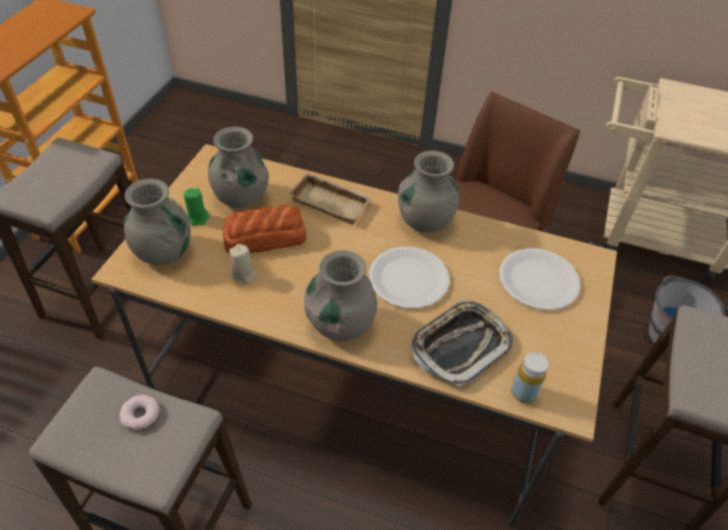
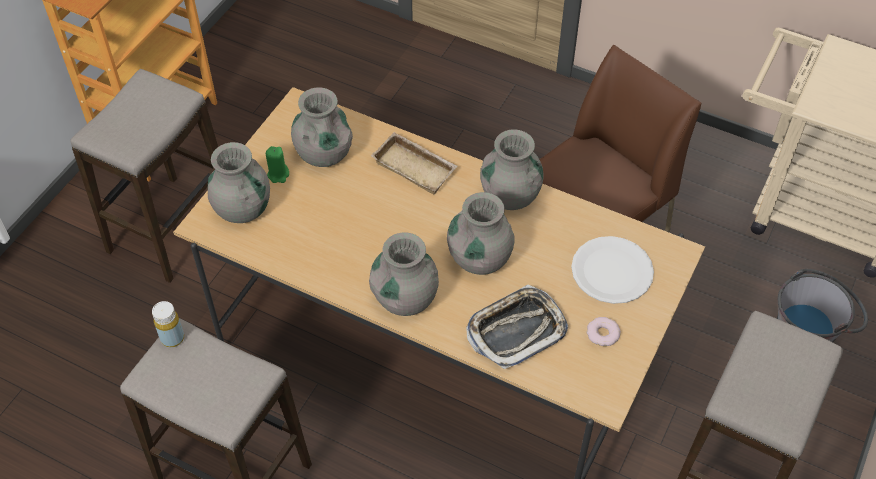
camera: 10 degrees right, 5 degrees up
donut [119,395,160,430] -> donut moved to [587,317,621,346]
bread [223,205,306,253] -> none
beige candle [229,244,257,284] -> none
white plate [369,247,450,309] -> grey vase [447,192,515,275]
yellow bottle [511,352,549,403] -> yellow bottle moved to [152,301,184,347]

